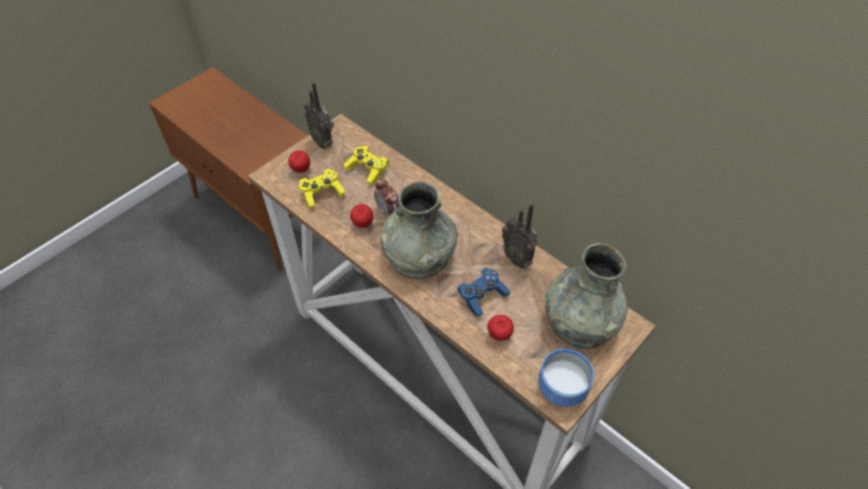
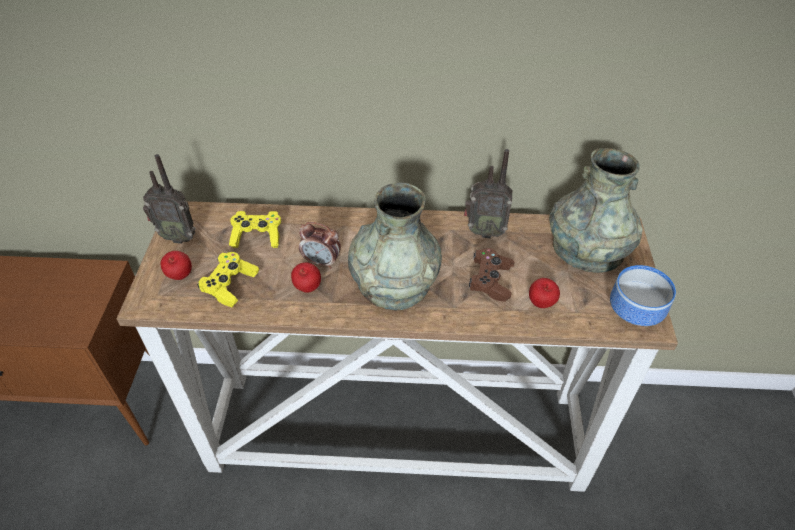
camera: 40 degrees left, 5 degrees down
blue game controller [458,267,510,317] -> brown game controller [469,248,514,302]

